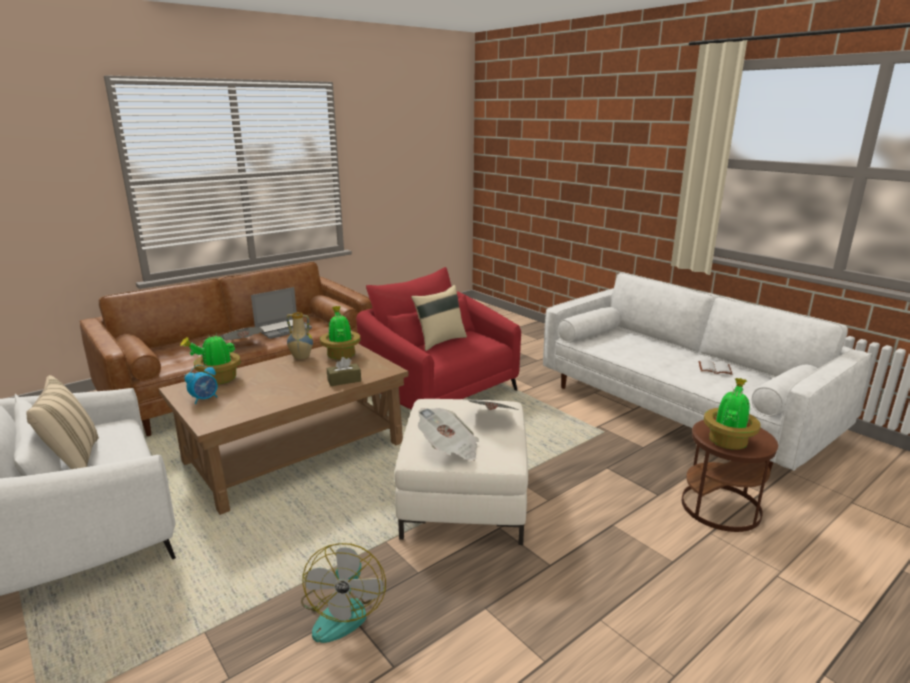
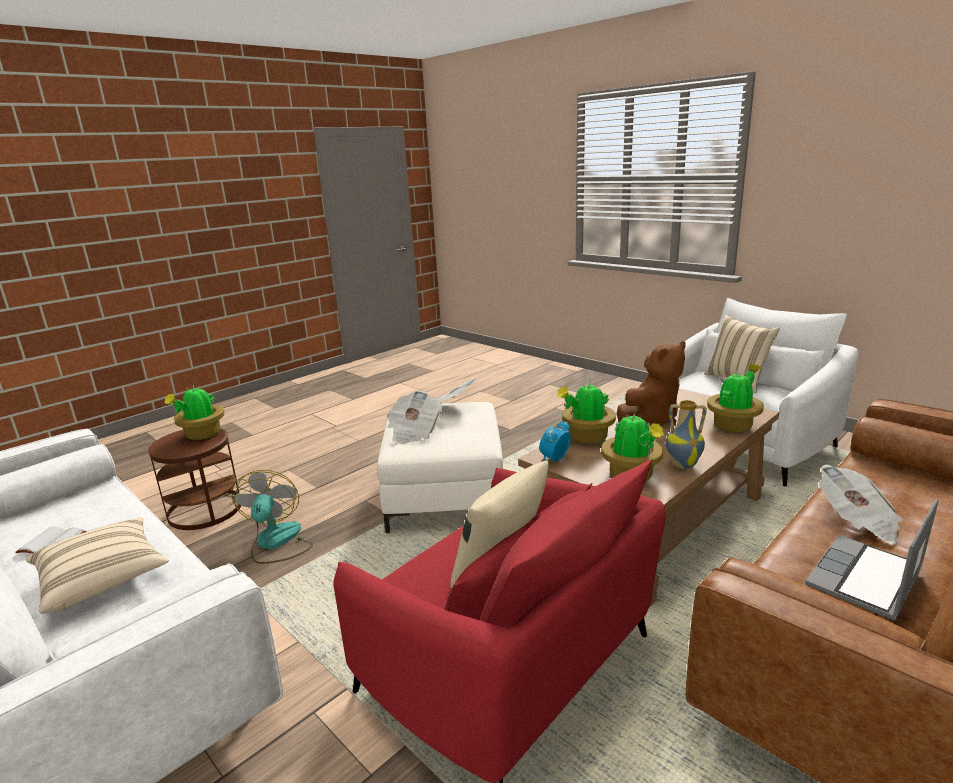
camera: 175 degrees right, 0 degrees up
alarm clock [185,365,217,404] -> alarm clock moved to [539,421,571,461]
fan [301,543,386,643] -> fan moved to [232,470,313,564]
brown tissue box [327,357,361,386] -> potted plant [557,380,616,444]
none -> beige pillow [26,517,169,614]
none -> brown plush toy [617,341,686,425]

